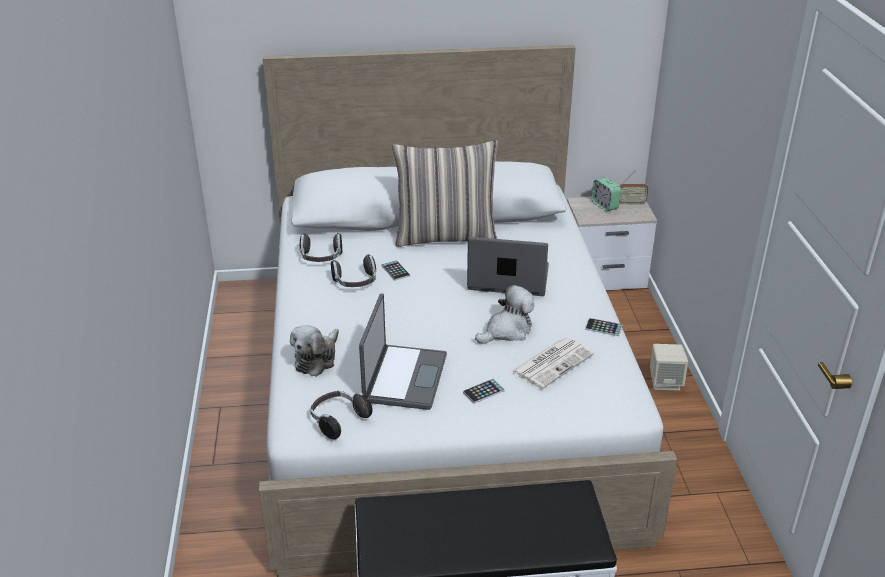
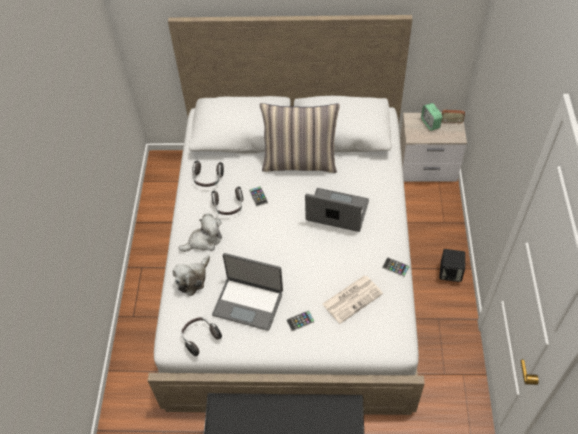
camera: 10 degrees right, 20 degrees up
laptop [359,293,447,410] -> laptop turned 90 degrees clockwise [212,253,283,331]
plush toy [475,285,535,344] -> plush toy moved to [178,214,222,252]
beige speaker [650,344,688,391] -> black speaker [439,249,465,282]

